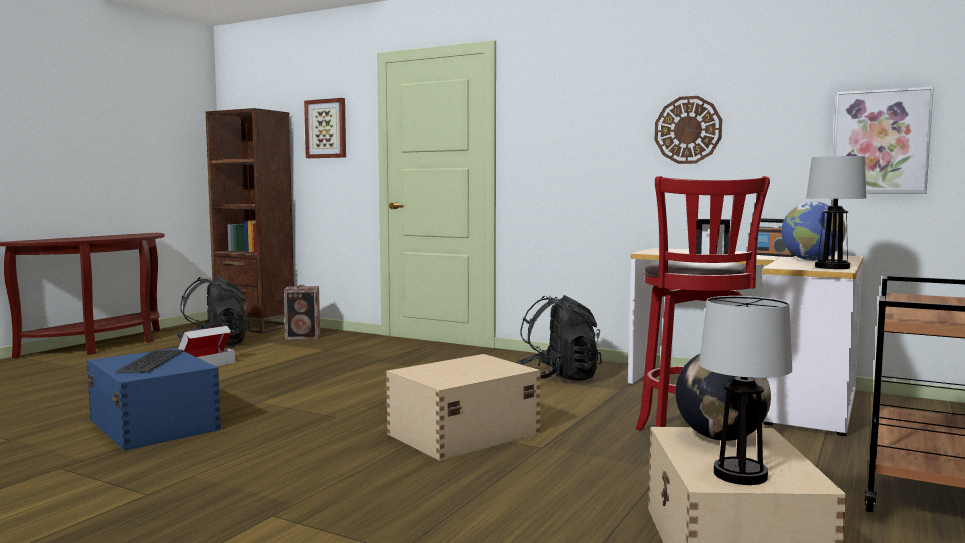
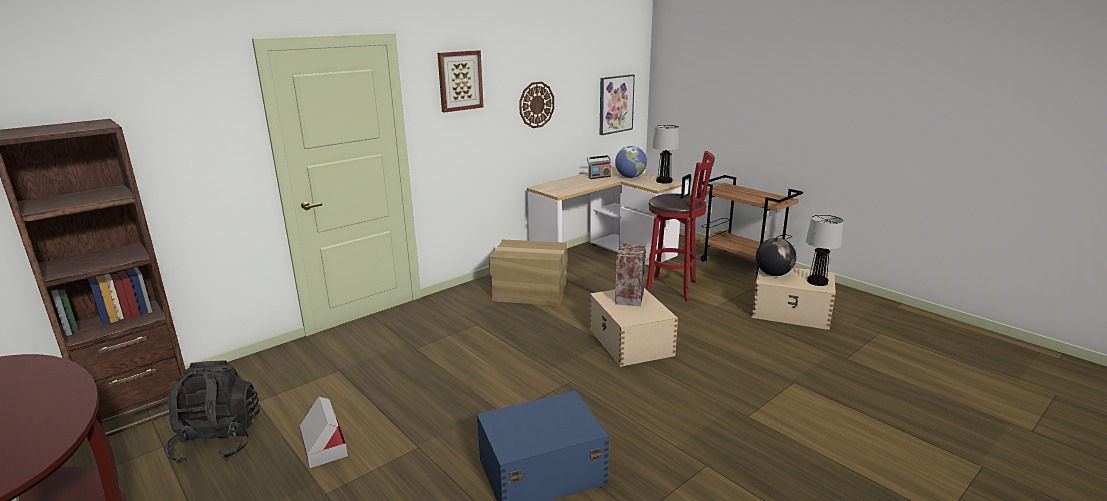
camera: 70 degrees left, 15 degrees up
keyboard [115,350,183,373] -> none
speaker [284,285,320,340] -> speaker moved to [615,243,646,306]
picture [304,98,346,158] -> picture moved to [437,50,484,113]
black backpack [516,295,602,381] -> cardboard box [489,240,568,305]

